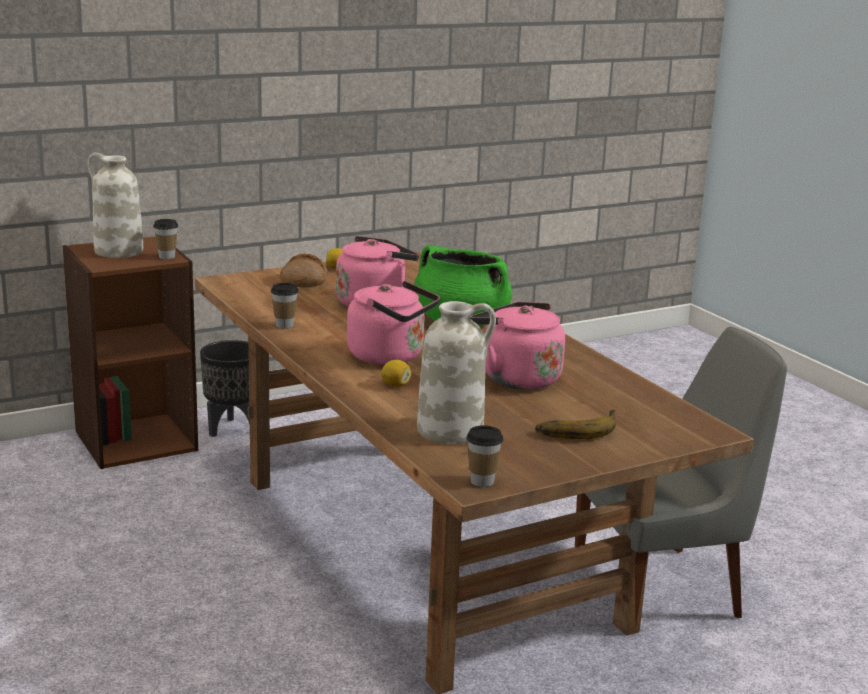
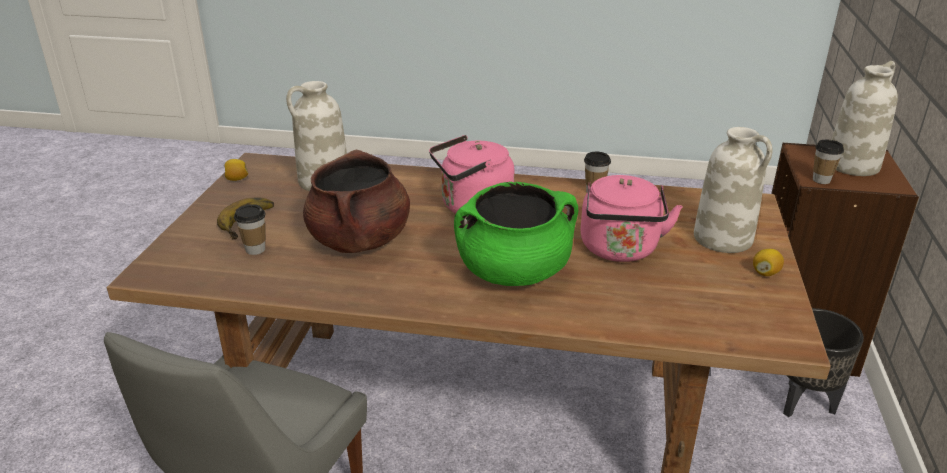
camera: 130 degrees right, 10 degrees up
bread [280,254,328,287] -> white vase [694,127,773,253]
lemon [381,360,411,387] -> lemon moved to [224,159,249,181]
cup [466,425,503,487] -> cup moved to [234,204,266,255]
pink kettle [470,302,565,390] -> brown cooking pot [303,150,410,253]

